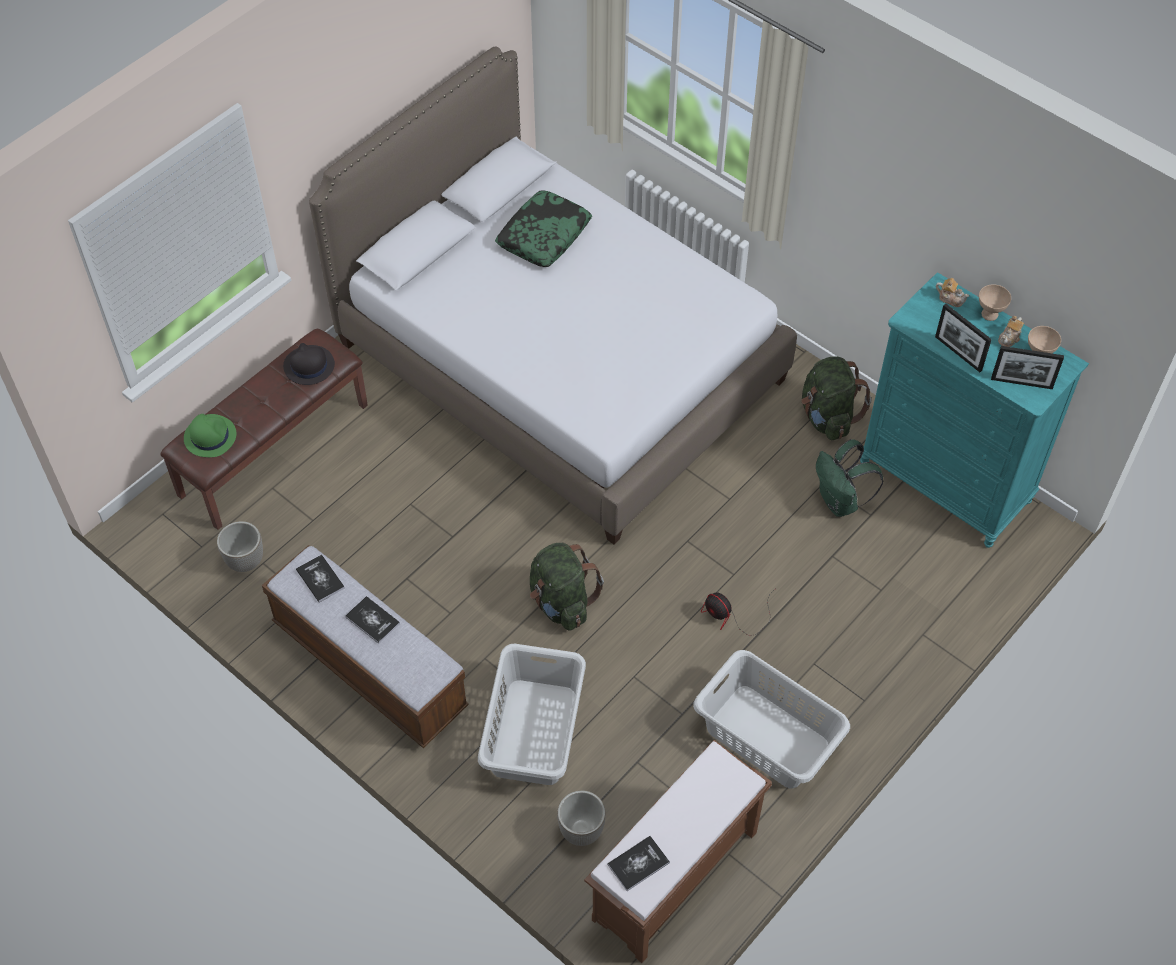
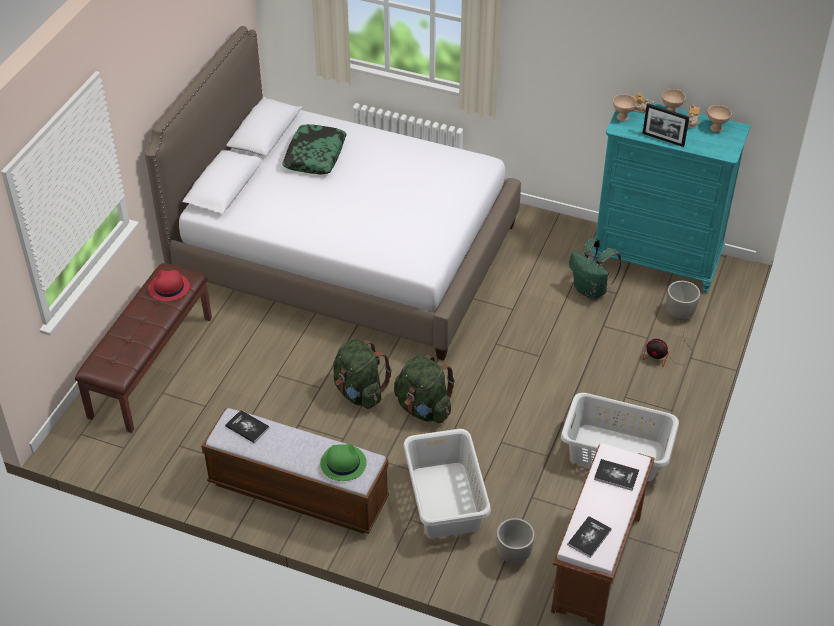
camera: 20 degrees left, 10 degrees down
green hat [184,414,236,457] -> green hat moved to [320,444,367,481]
planter [217,521,263,572] -> planter moved to [666,281,700,320]
black hat [283,343,335,385] -> red hat [148,270,190,302]
book [345,596,400,644] -> book moved to [594,459,639,491]
fan [701,589,775,636] -> fan moved to [643,332,693,367]
green backpack [801,356,872,440] -> green backpack moved to [333,339,392,409]
picture frame [991,346,1064,389] -> none
none -> beige bowl [613,94,637,121]

